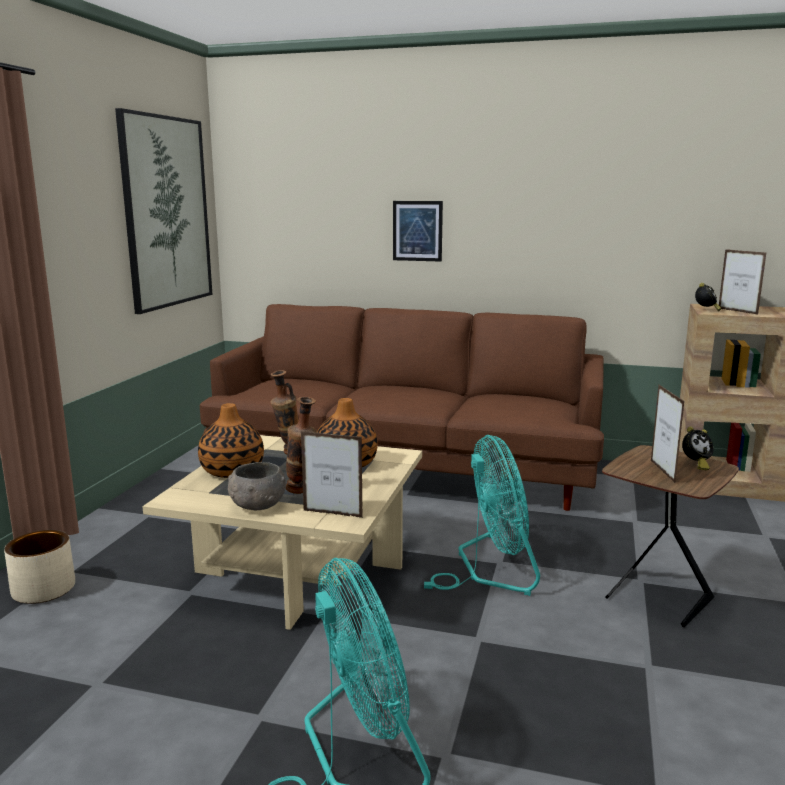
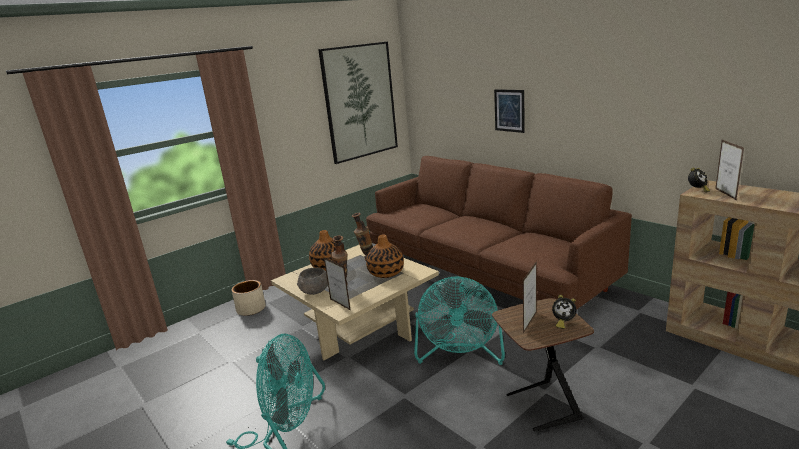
camera: 35 degrees right, 5 degrees up
turquoise fan [421,435,540,596] -> turquoise fan turned 75 degrees clockwise [414,277,505,365]

